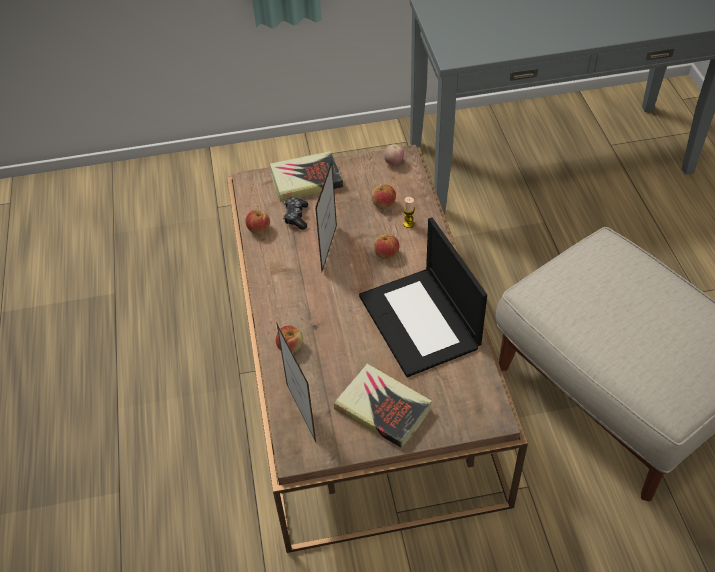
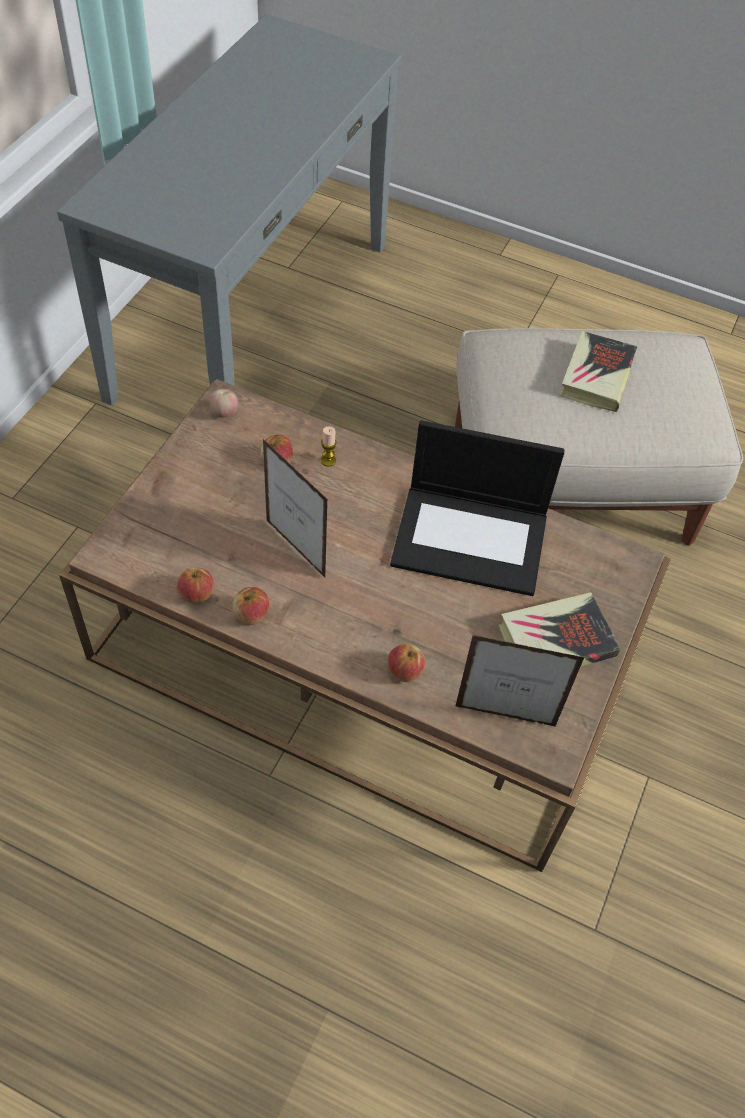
camera: 60 degrees left, 5 degrees up
book [270,151,343,202] -> book moved to [560,331,637,413]
game controller [283,197,308,230] -> none
apple [374,234,399,259] -> apple moved to [232,587,269,625]

